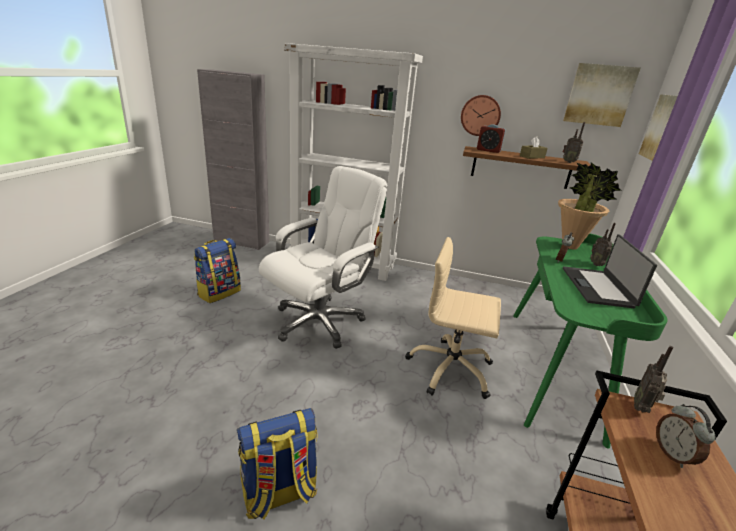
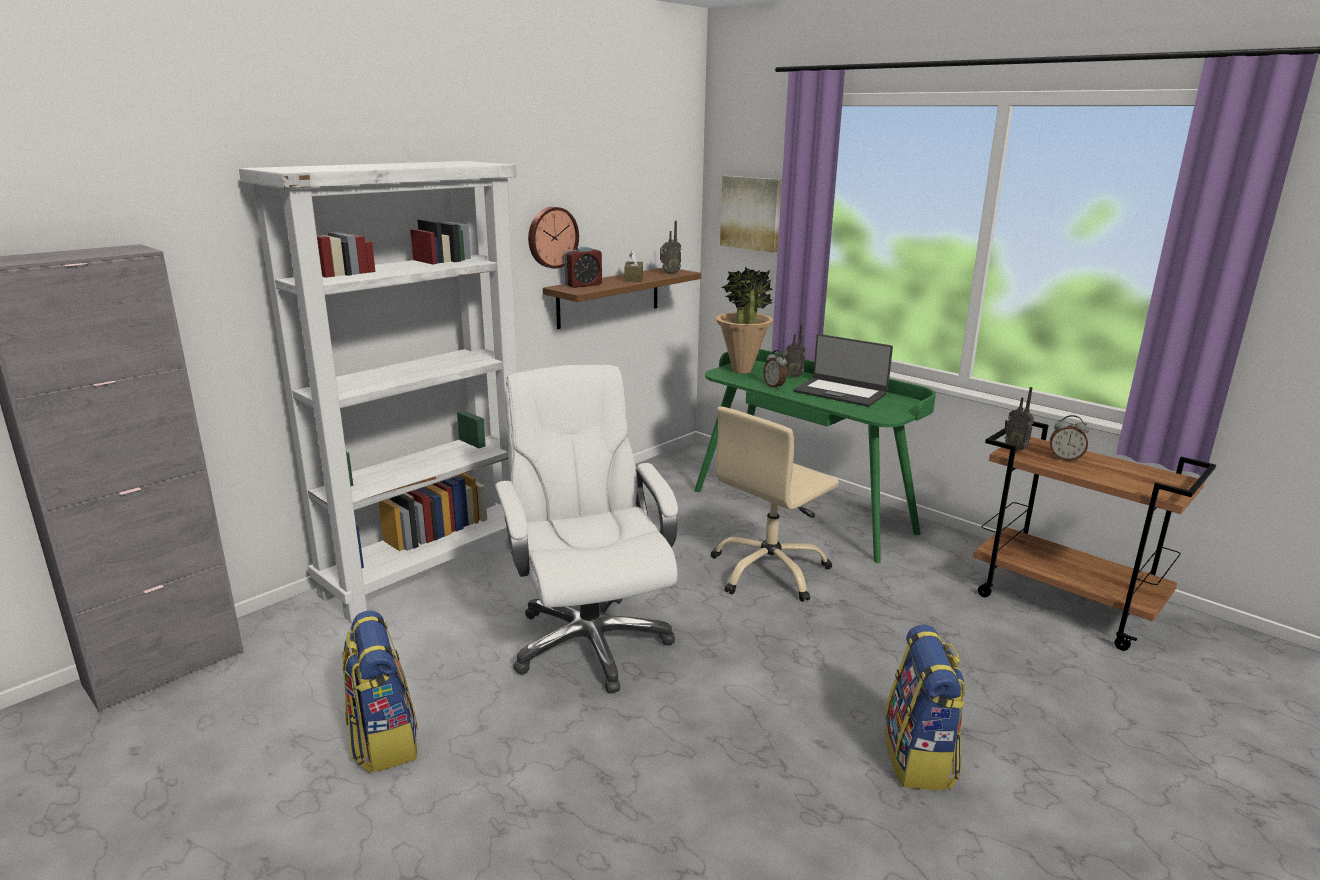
camera: 60 degrees left, 5 degrees down
picture [563,63,641,127] -> none

